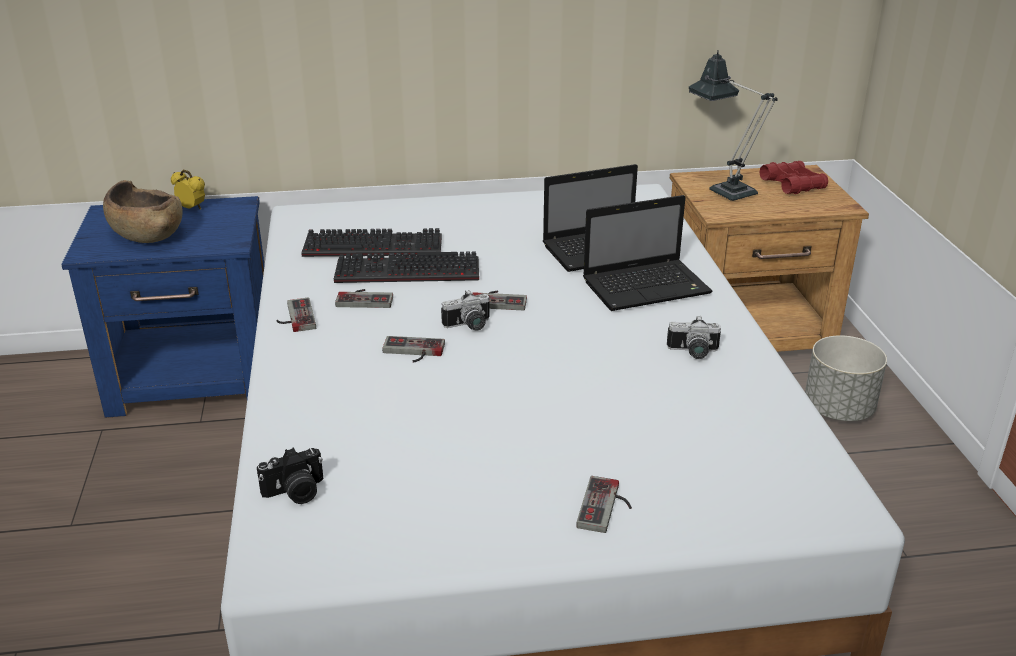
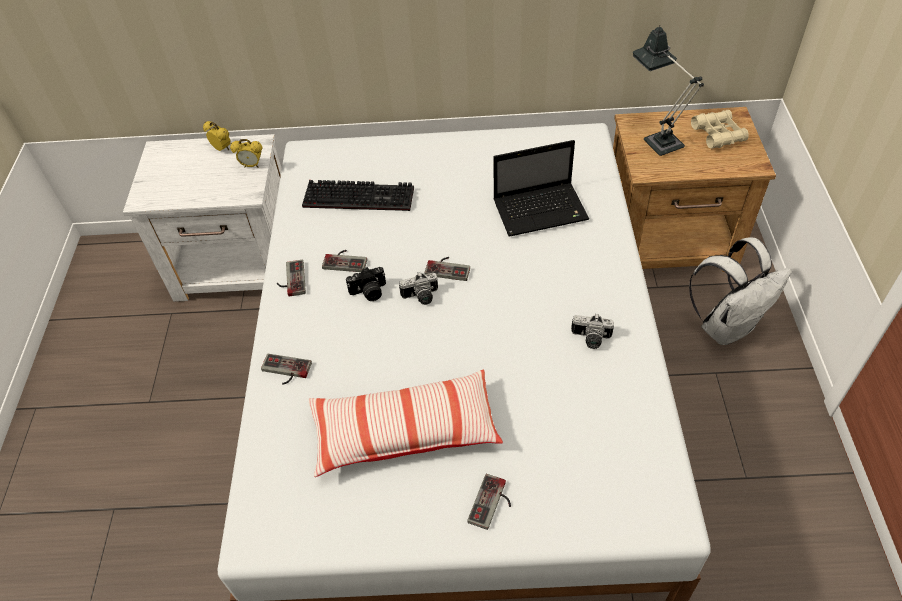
camera: 10 degrees right, 20 degrees up
blue nightstand [62,196,265,418] -> white nightstand [123,134,282,302]
brown bowl [103,180,183,243] -> none
camera [257,447,324,504] -> camera moved to [346,267,386,301]
keyboard [334,251,479,283] -> none
game controller [382,336,445,362] -> game controller moved to [261,354,312,385]
laptop [583,195,713,311] -> none
red binoculars [760,161,828,194] -> beige binoculars [691,110,749,149]
grey planter [805,335,887,421] -> white backpack [689,238,792,345]
none -> alarm clock [230,139,262,168]
none -> pillow [309,370,503,477]

